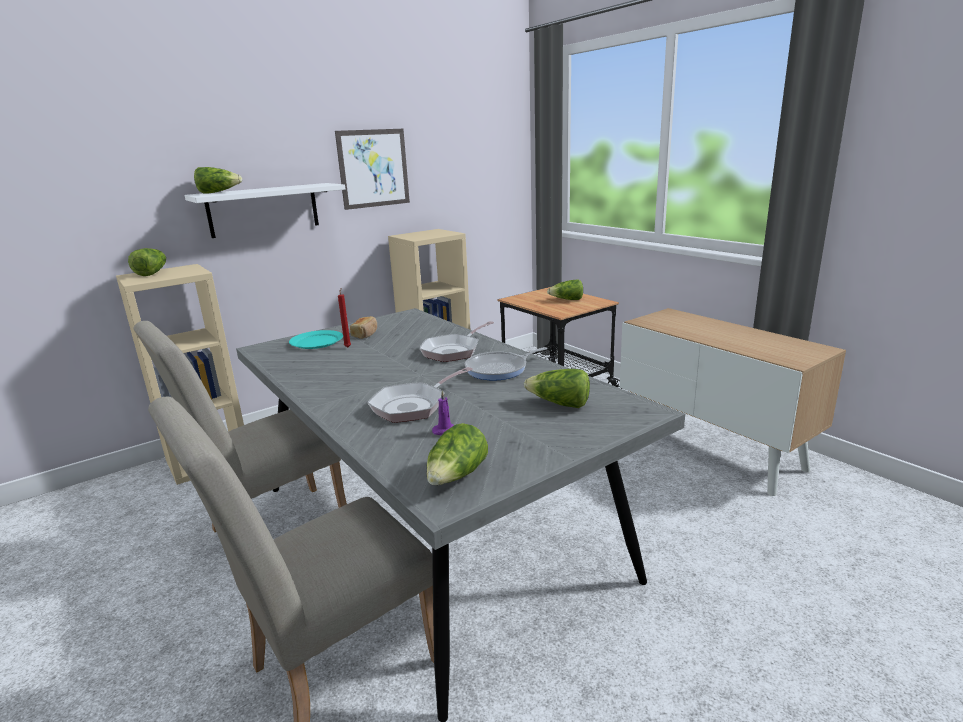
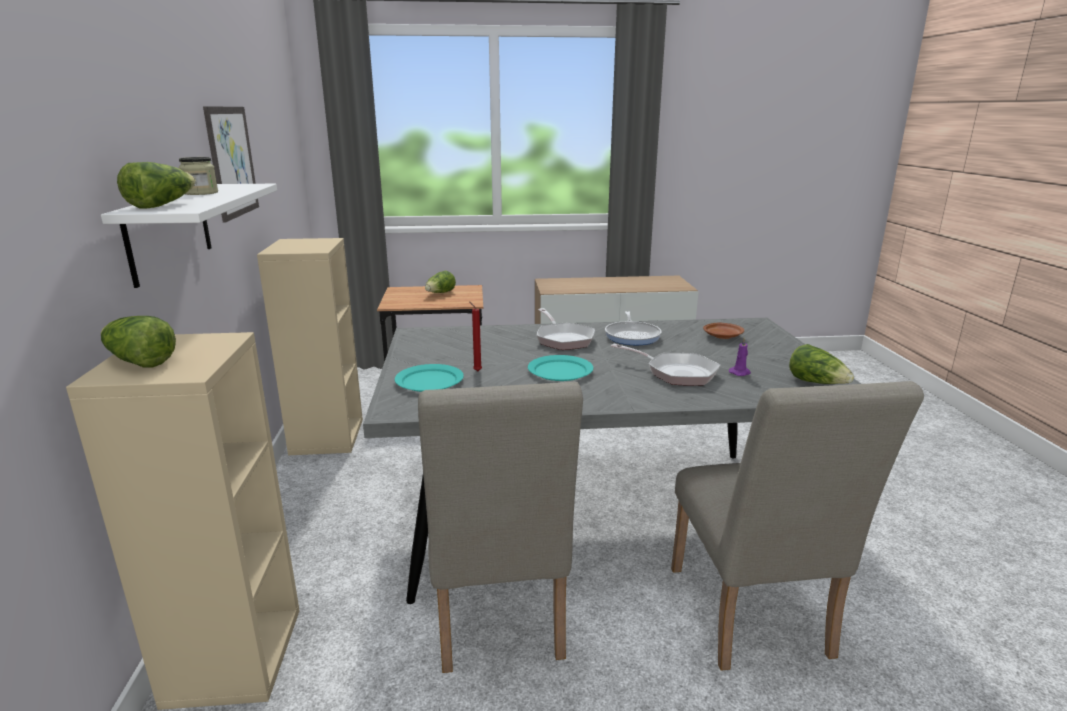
camera: 60 degrees left, 0 degrees up
bread [350,316,377,339] -> none
frying pan [367,367,473,423] -> frying pan turned 45 degrees counterclockwise [611,344,721,386]
lettuce [524,369,590,408] -> brown plate [703,322,744,339]
none -> jar [179,157,218,195]
none -> turquoise plate [528,355,593,381]

